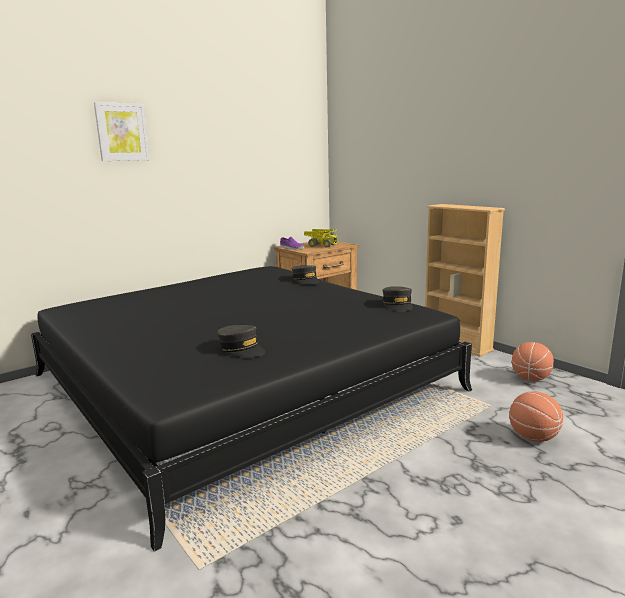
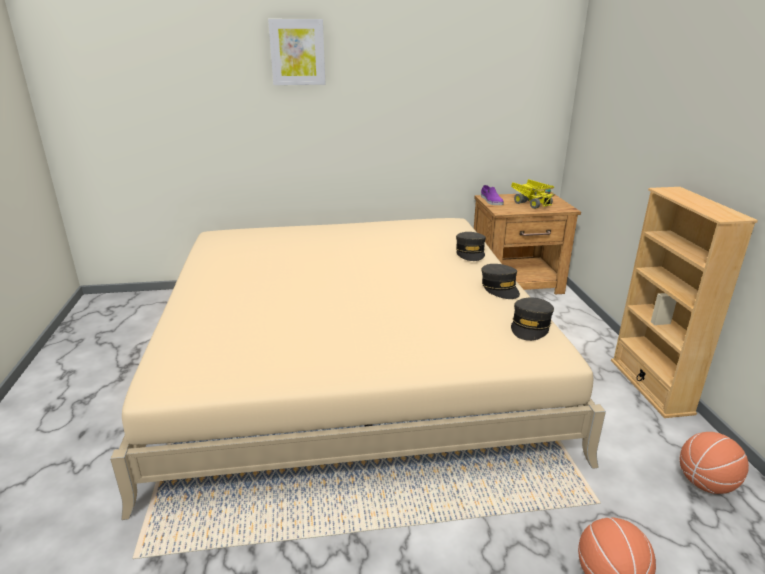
camera: 30 degrees right, 10 degrees up
black bed [31,266,472,552] -> beige bed [110,218,606,520]
grey cap [217,325,265,357] -> grey cap moved to [481,264,520,299]

